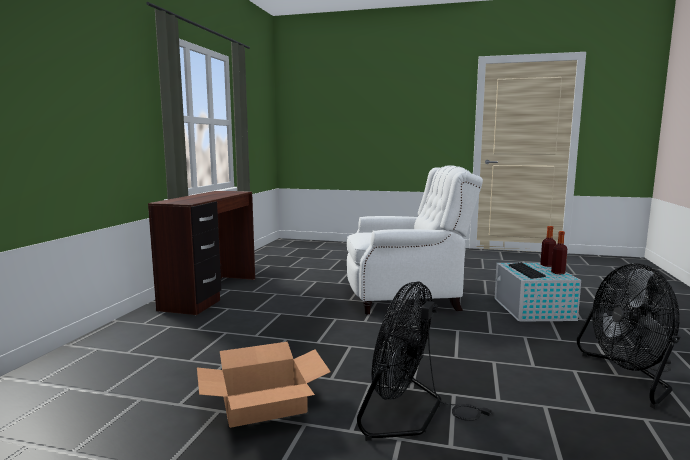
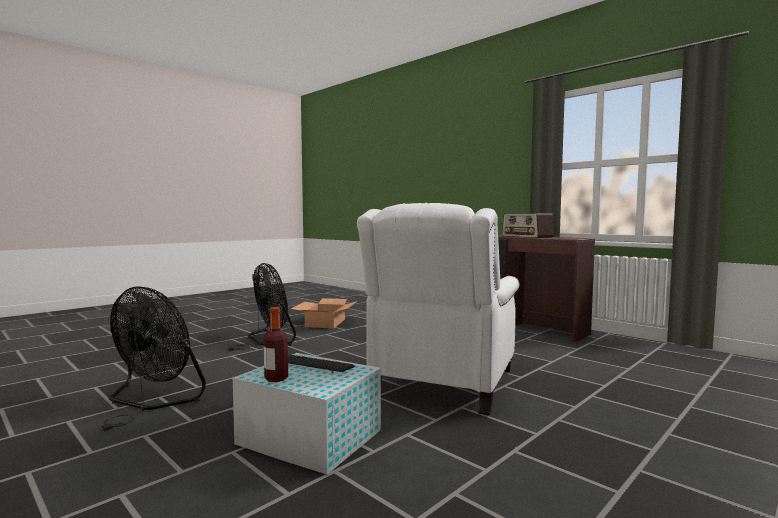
camera: 120 degrees right, 5 degrees down
bottle [540,226,556,267] -> none
none -> radio [502,213,554,238]

